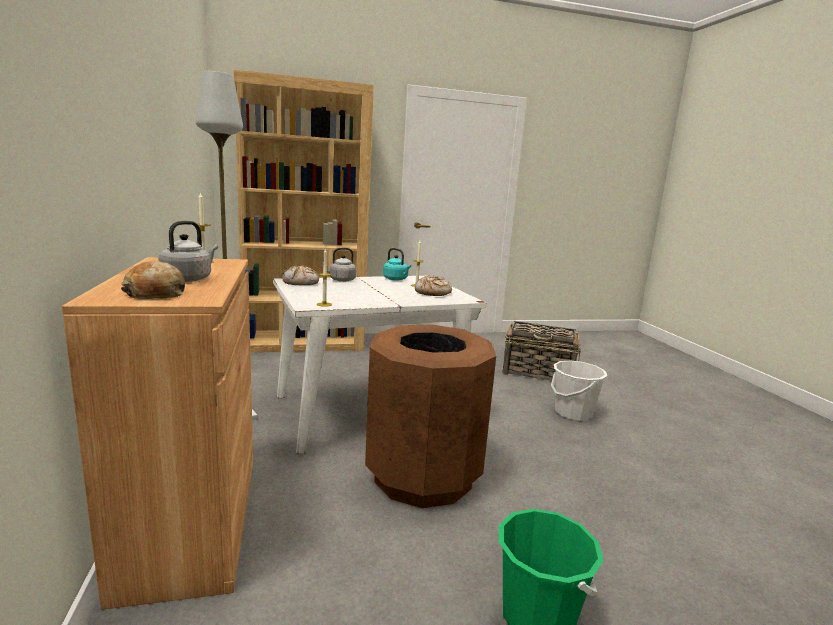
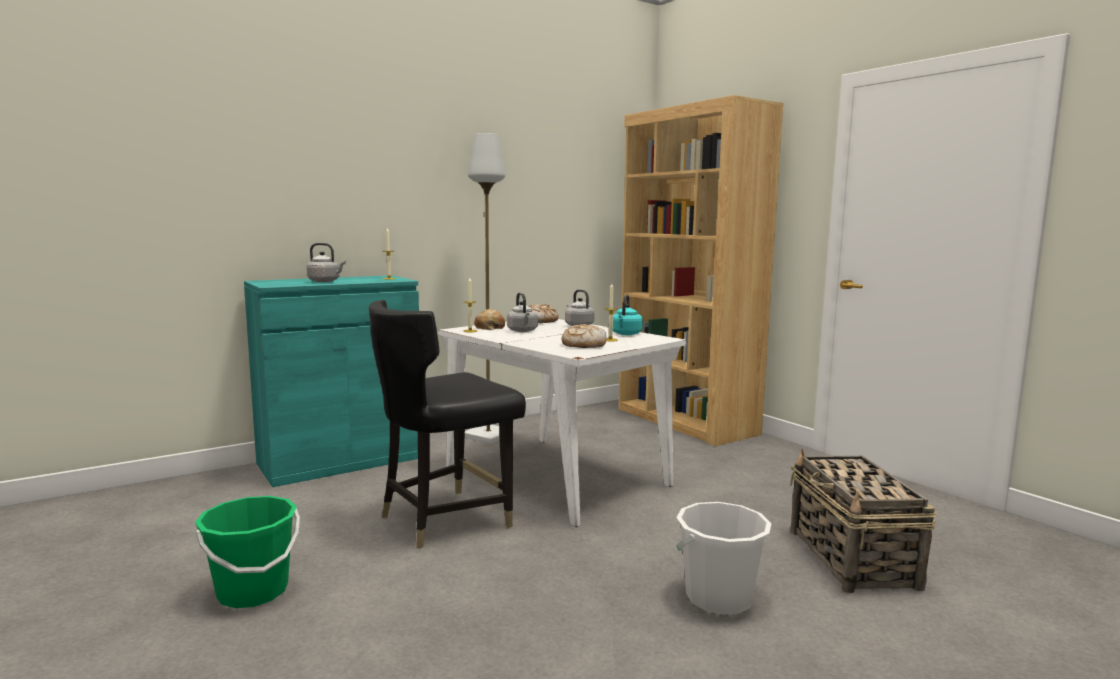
camera: 70 degrees right, 5 degrees down
brown cabinet [62,257,253,610] -> turquoise cabinet [244,275,419,487]
bread [121,261,185,299] -> bread moved to [474,309,505,330]
brown trash can [365,325,496,508] -> black chair [369,300,526,549]
none -> grey kettle [507,292,538,332]

